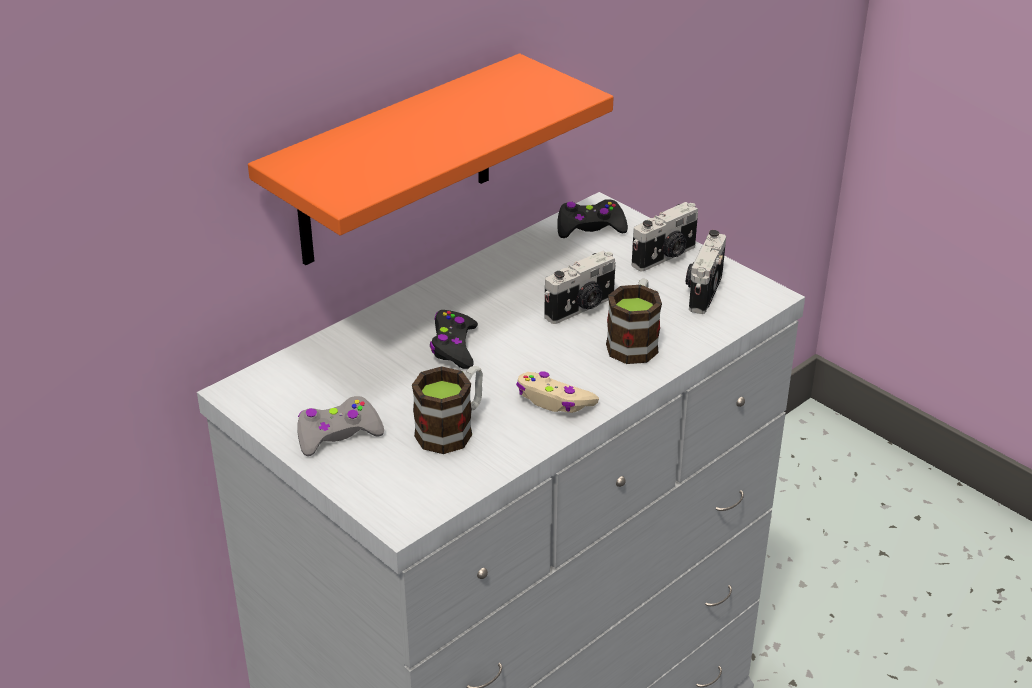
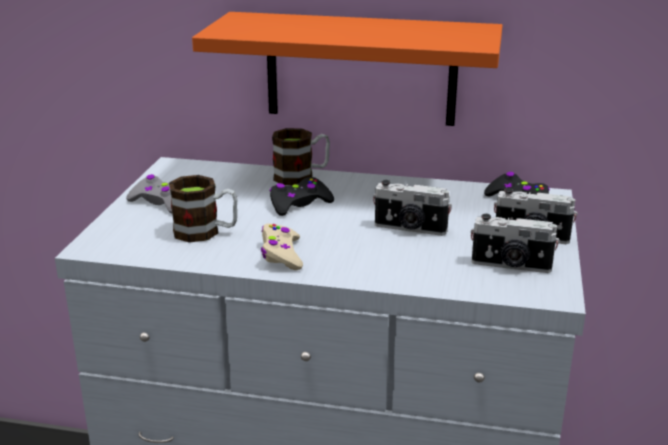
camera: 55 degrees right, 10 degrees down
mug [606,279,662,364] -> mug moved to [272,128,330,185]
camera [686,230,726,314] -> camera turned 150 degrees counterclockwise [471,214,559,273]

